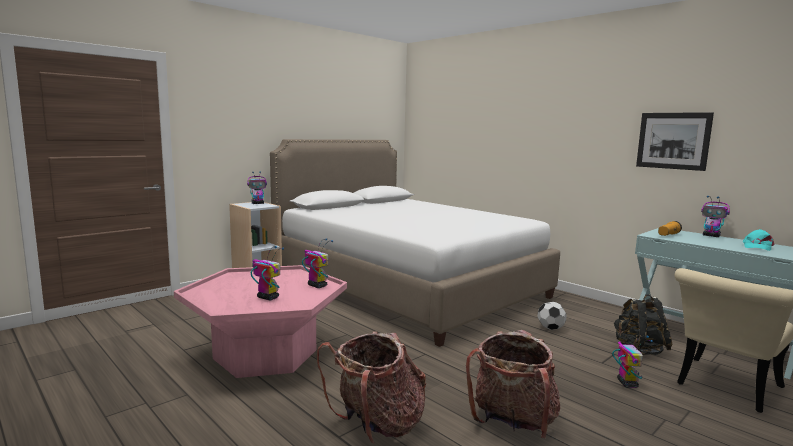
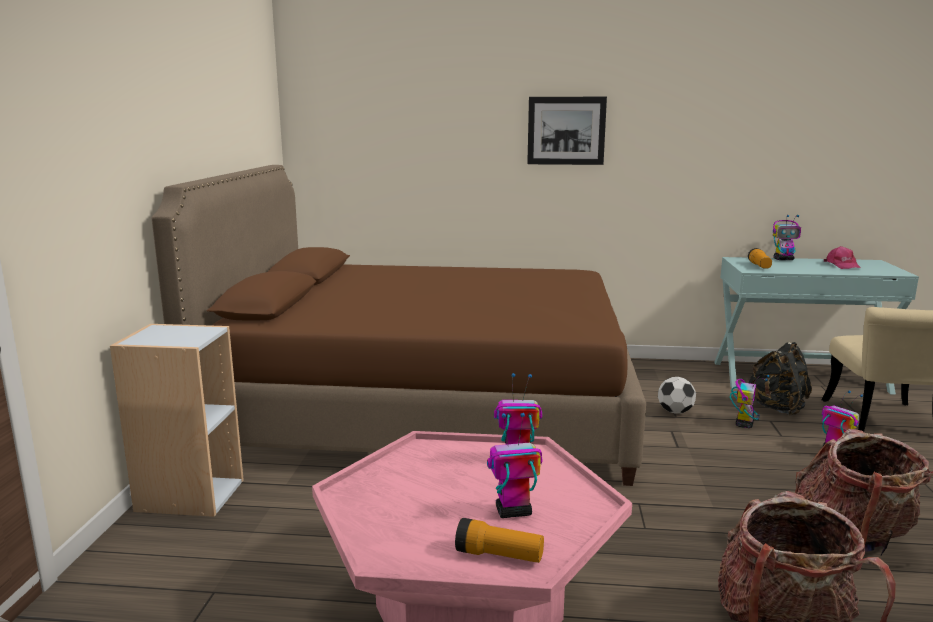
camera: 40 degrees left, 5 degrees up
toy robot [247,172,267,204] -> toy robot moved to [730,375,770,428]
white bed [270,139,560,347] -> brown bed [152,165,646,486]
picture [636,112,714,171] -> picture moved to [527,97,607,165]
turquoise cap [743,229,775,251] -> pink cap [824,246,861,269]
none -> flashlight [455,518,544,563]

